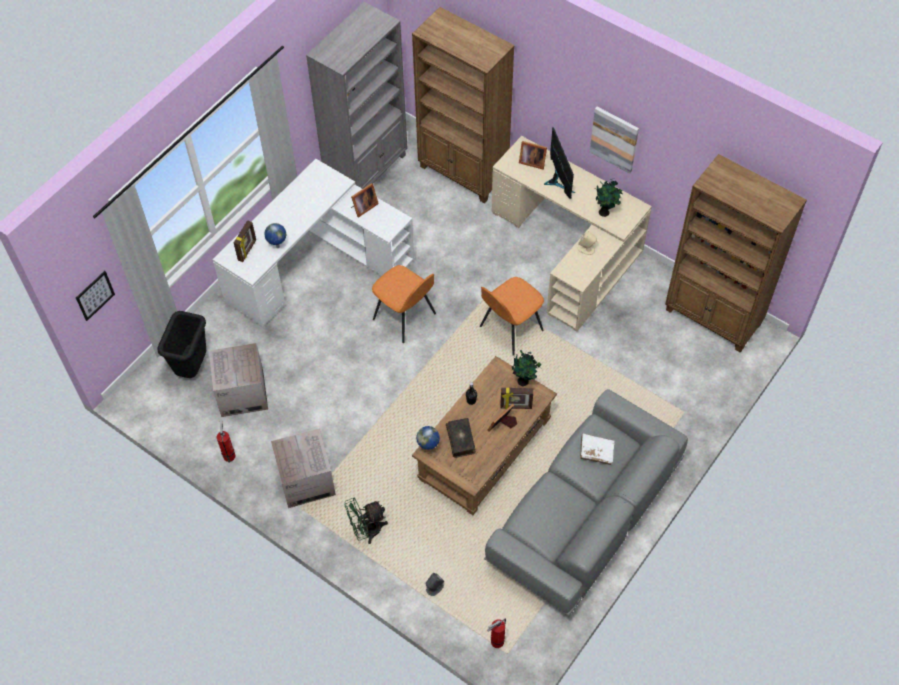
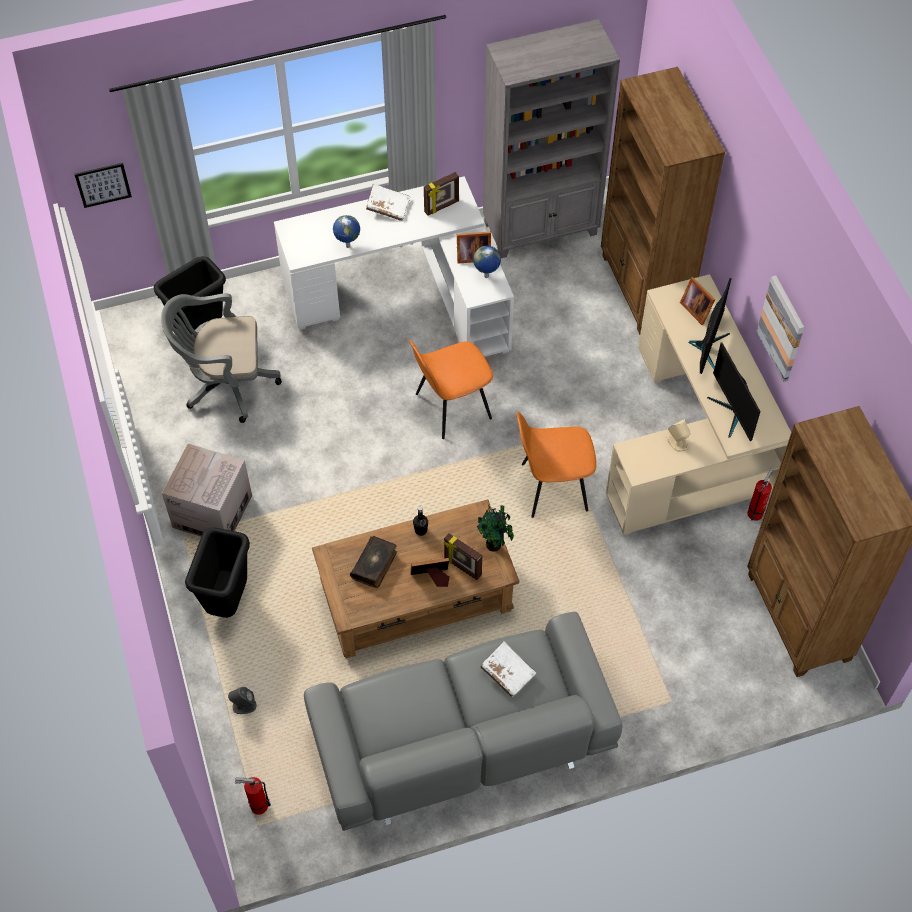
camera: 35 degrees right, 0 degrees up
cardboard box [209,343,268,417] -> grey office chair [161,293,282,423]
fire extinguisher [217,421,235,463] -> fire extinguisher moved to [748,468,773,521]
picture frame [234,220,256,262] -> picture frame moved to [424,172,459,216]
green fan [345,498,388,544] -> black trash can [185,527,250,618]
orange chair [372,265,436,343] -> orange chair turned 75 degrees clockwise [409,340,493,439]
globe [416,426,440,450] -> globe moved to [473,246,501,278]
potted plant [596,179,624,217] -> monitor [707,342,760,441]
none -> white book [366,184,410,221]

